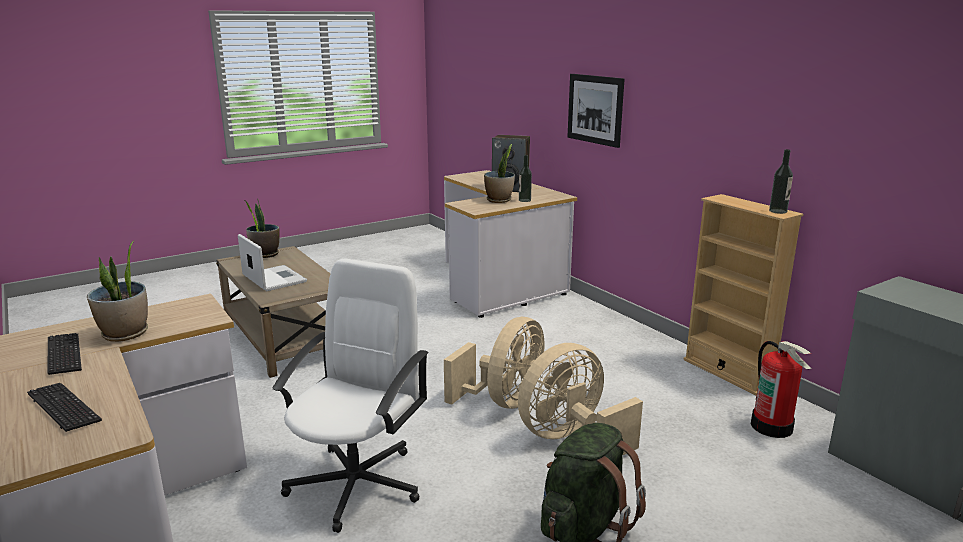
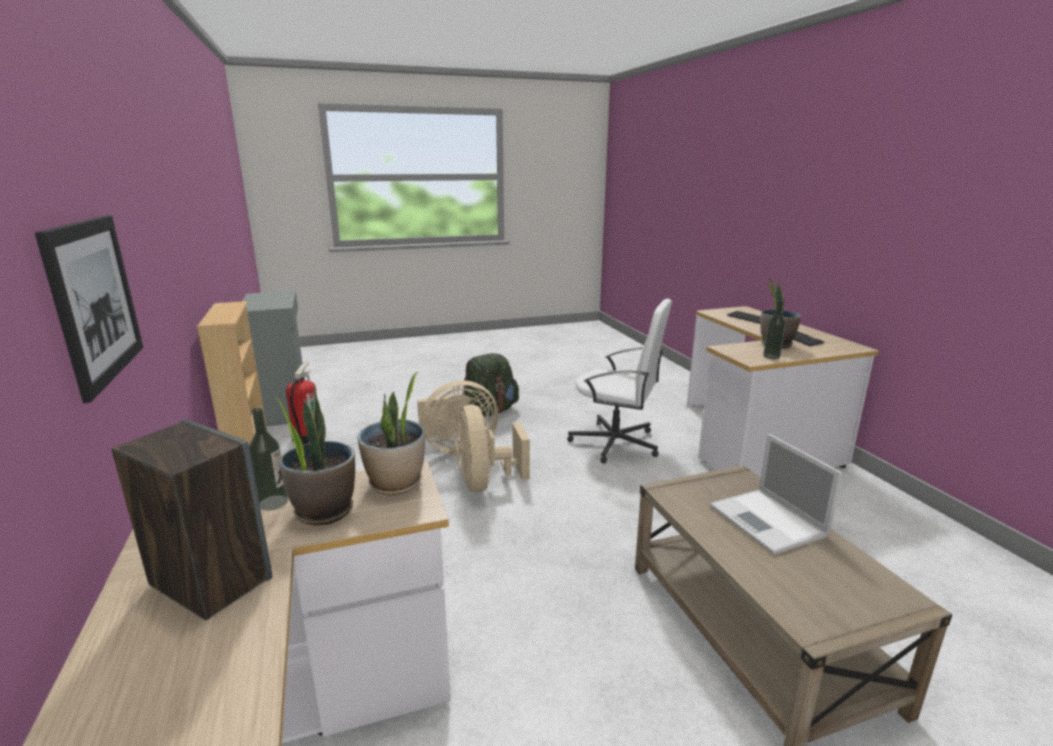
camera: 165 degrees left, 0 degrees up
potted plant [244,198,280,258] -> potted plant moved to [357,371,425,495]
white office chair [272,258,429,533] -> white office chair turned 105 degrees counterclockwise [567,299,672,464]
beige fan [444,317,544,409] -> beige fan turned 60 degrees counterclockwise [455,405,530,493]
bottle [769,149,793,214] -> bottle moved to [763,299,786,359]

